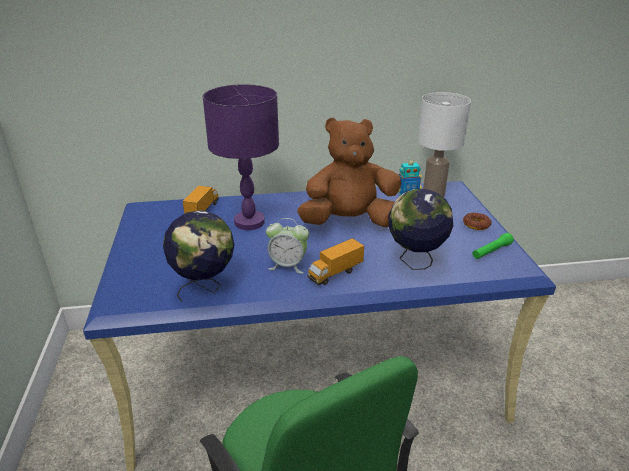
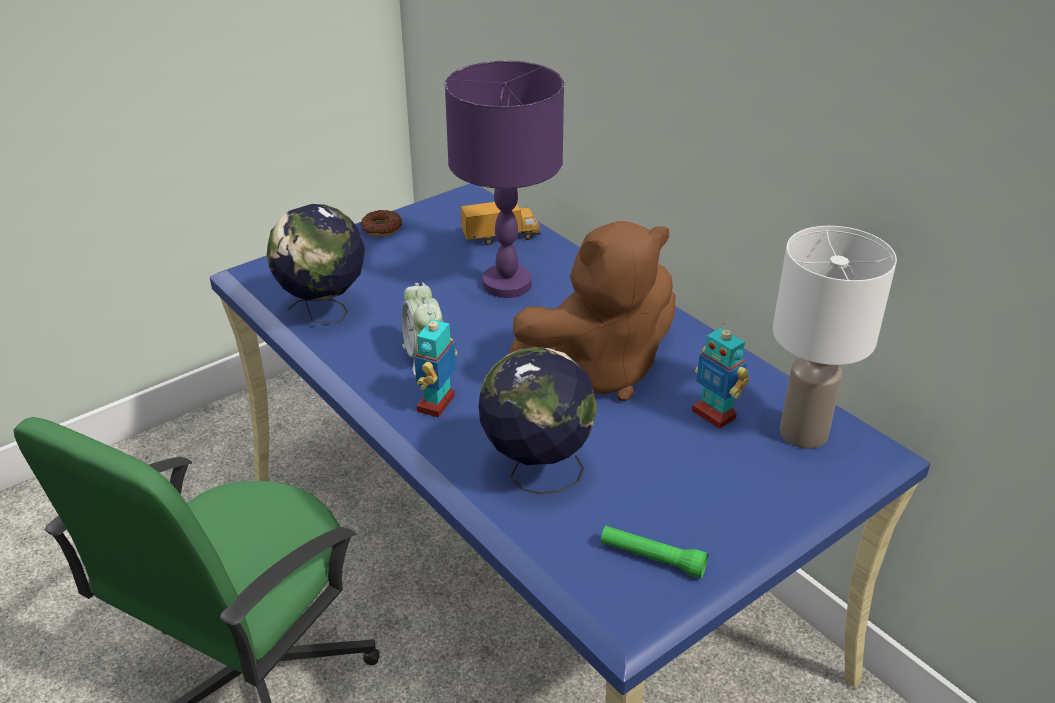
camera: 60 degrees right, 5 degrees up
brown plush toy [297,117,401,227] -> brown plush toy turned 105 degrees clockwise [509,221,676,401]
toy truck [307,238,364,285] -> toy robot [414,313,457,417]
donut [463,213,492,230] -> donut moved to [361,210,402,236]

